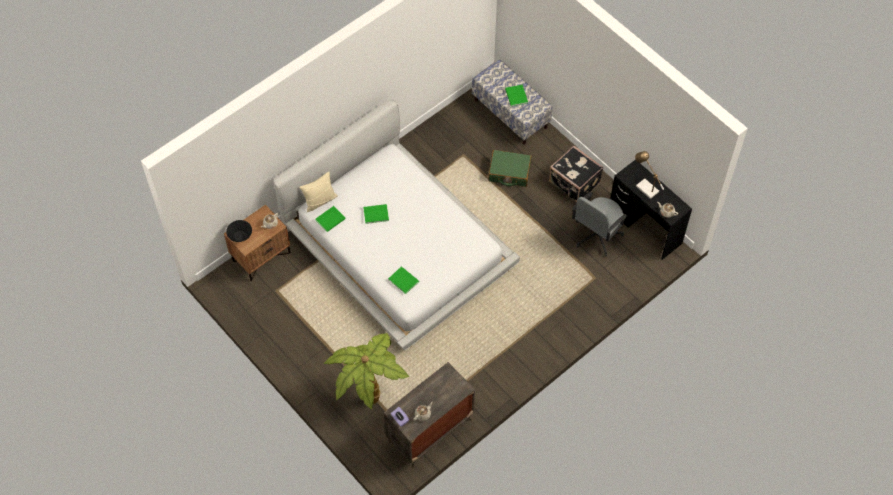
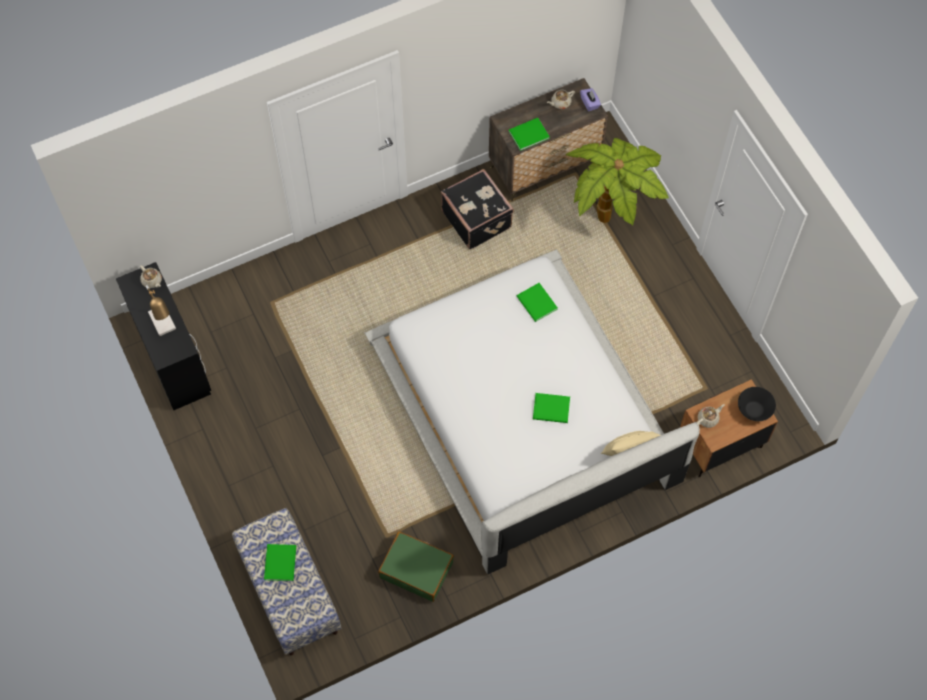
camera: 165 degrees left, 5 degrees up
green book [316,206,346,232] -> green book moved to [508,118,550,151]
green suitcase [488,150,532,187] -> green suitcase moved to [378,532,454,602]
black suitcase [549,145,603,202] -> black suitcase moved to [441,169,514,249]
grey office chair [572,192,628,256] -> none

